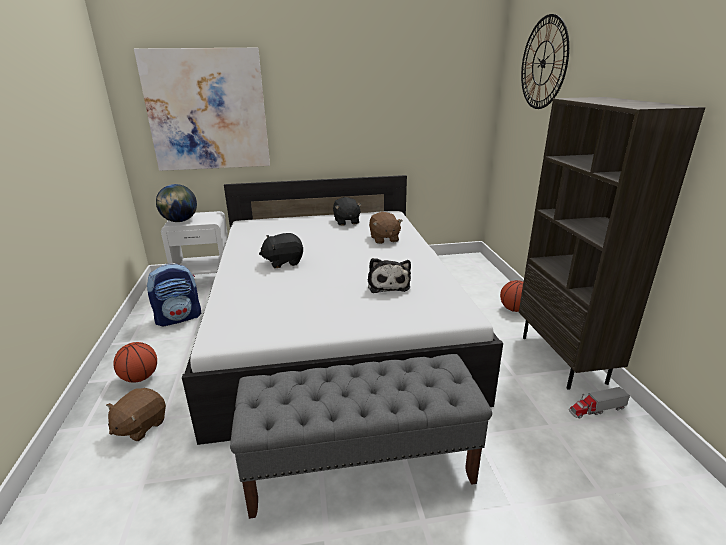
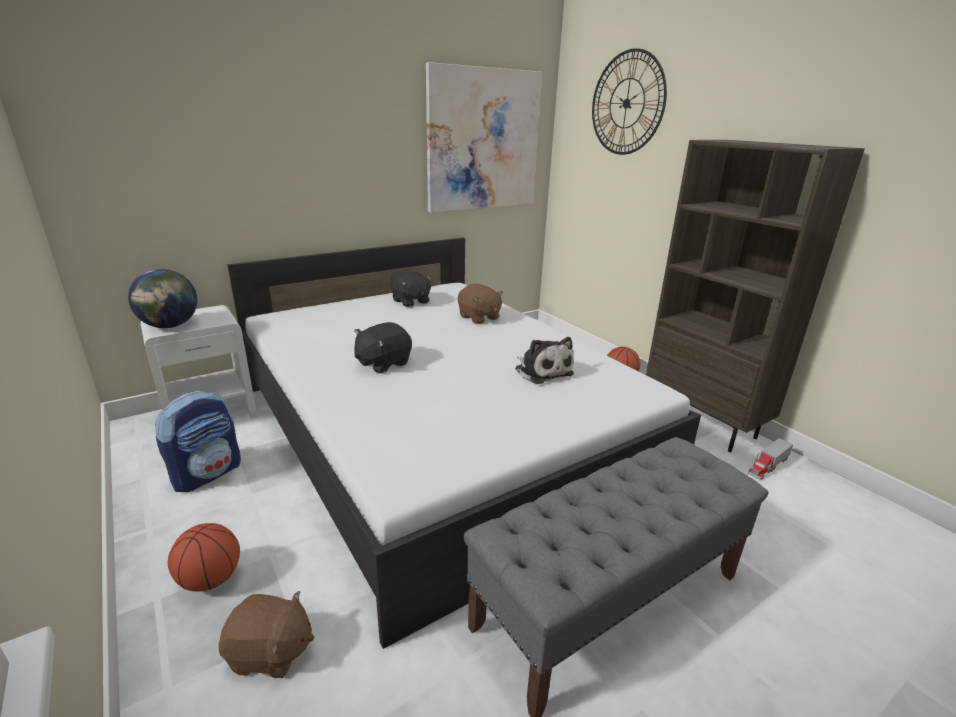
camera: 25 degrees left, 0 degrees up
brown plush toy [106,388,166,441] -> brown plush toy turned 90 degrees counterclockwise [219,591,314,678]
picture [134,48,270,171] -> picture moved to [426,62,542,212]

